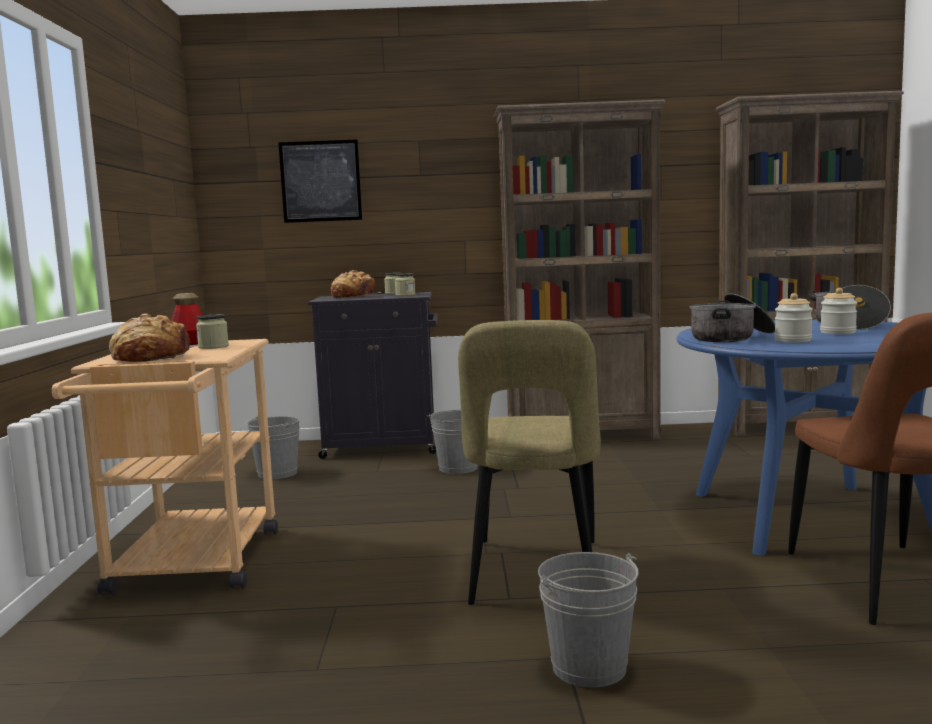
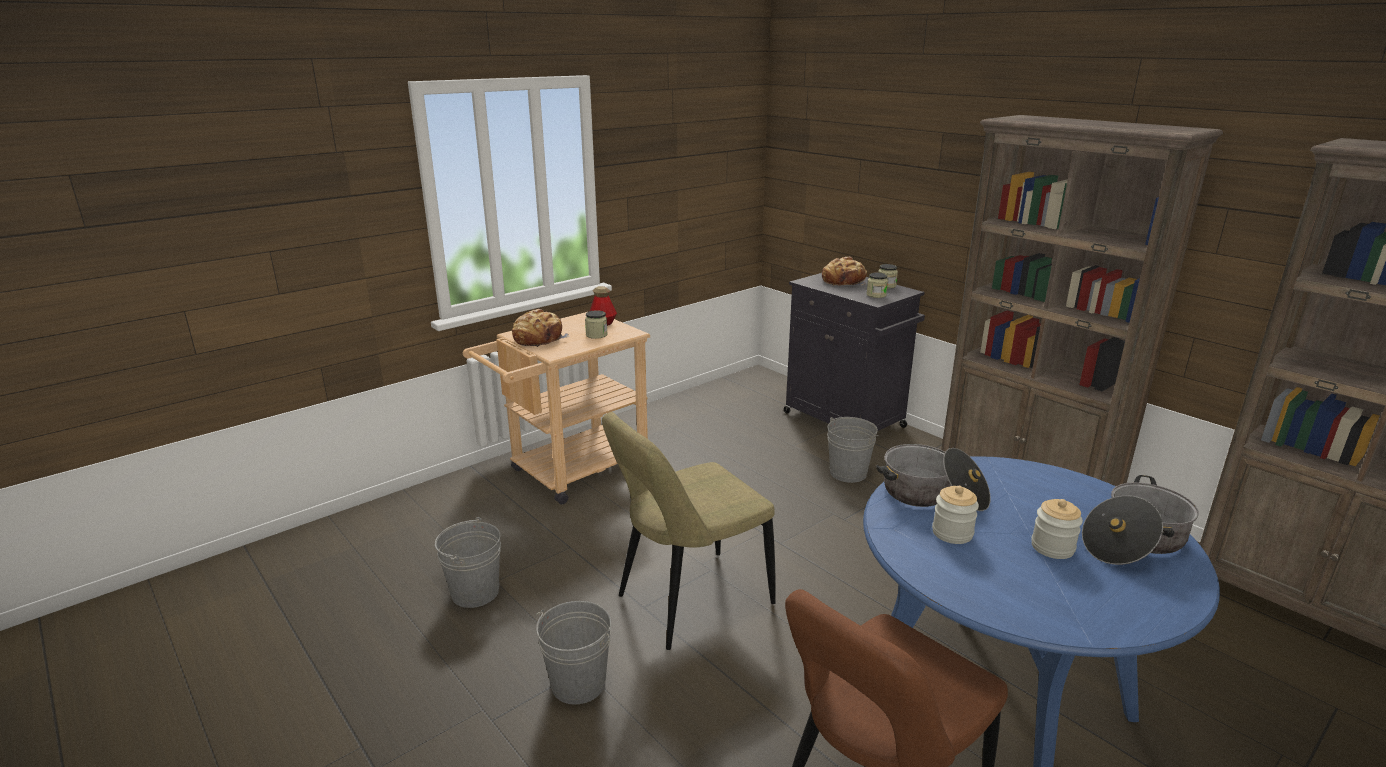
camera: 50 degrees right, 15 degrees up
grey bucket [247,416,300,479] -> grey bucket moved to [435,517,501,608]
picture [278,139,362,223] -> none

